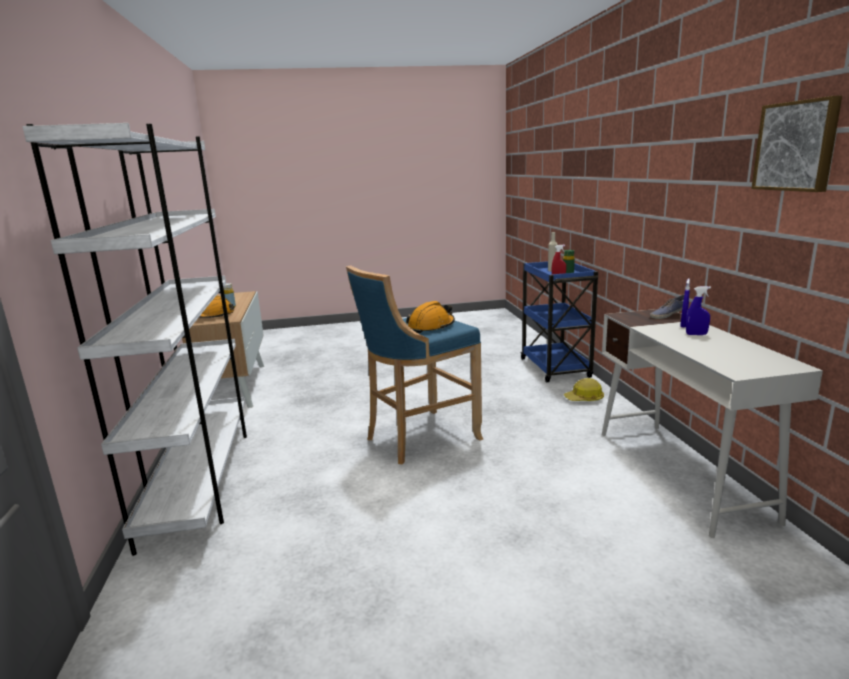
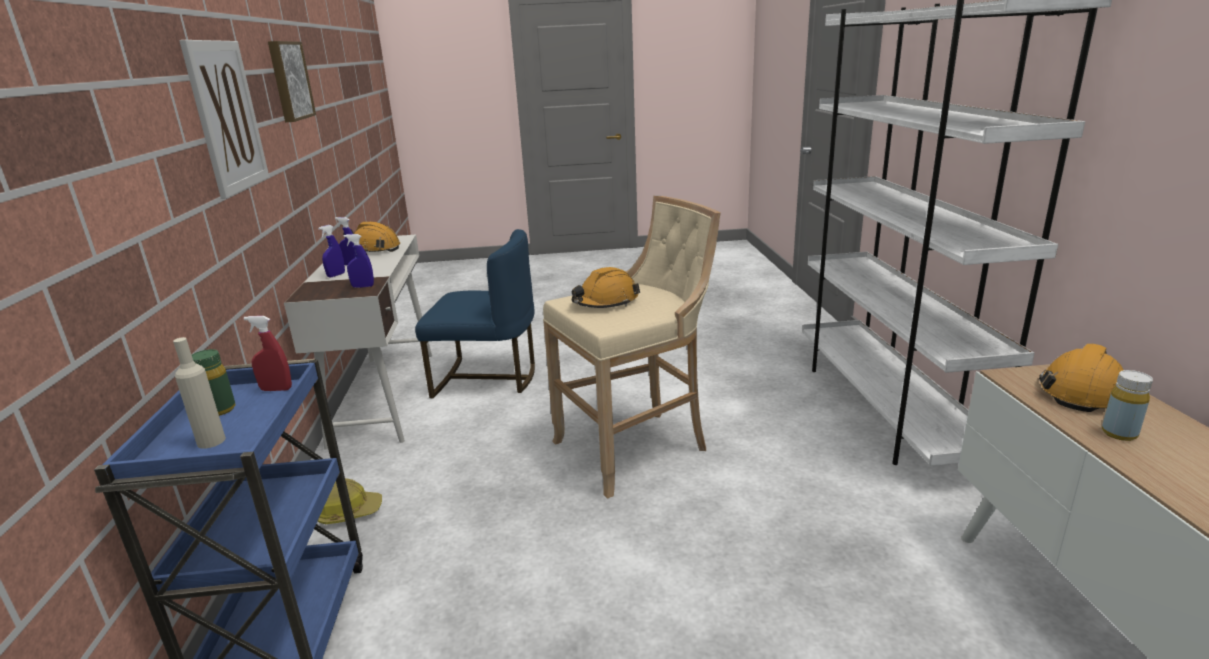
camera: 175 degrees left, 5 degrees up
blue stool [346,265,483,465] -> beige stool [543,196,721,499]
shoe [650,294,684,319] -> none
none -> picture [179,40,269,199]
none -> orange hard hat [343,222,400,252]
none -> blue spray bottle [344,234,374,288]
none -> blue chair [415,229,535,398]

